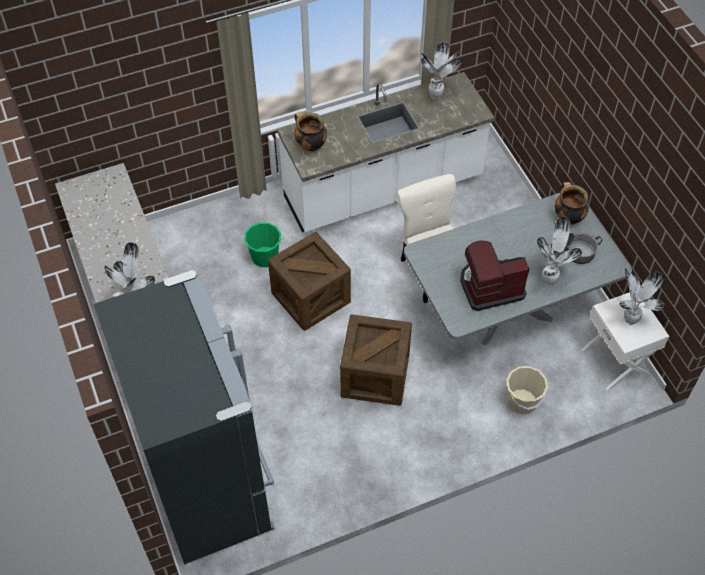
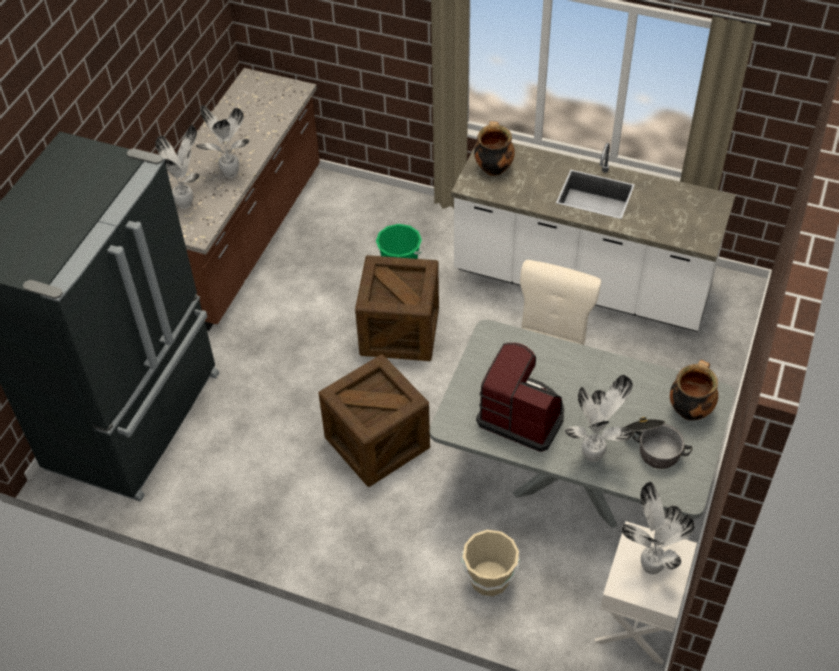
camera: 45 degrees right, 5 degrees down
potted plant [421,42,461,99] -> potted plant moved to [196,105,250,178]

